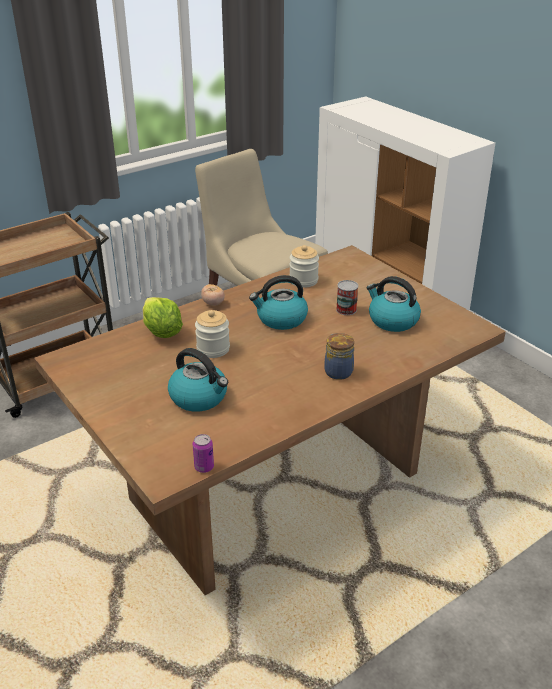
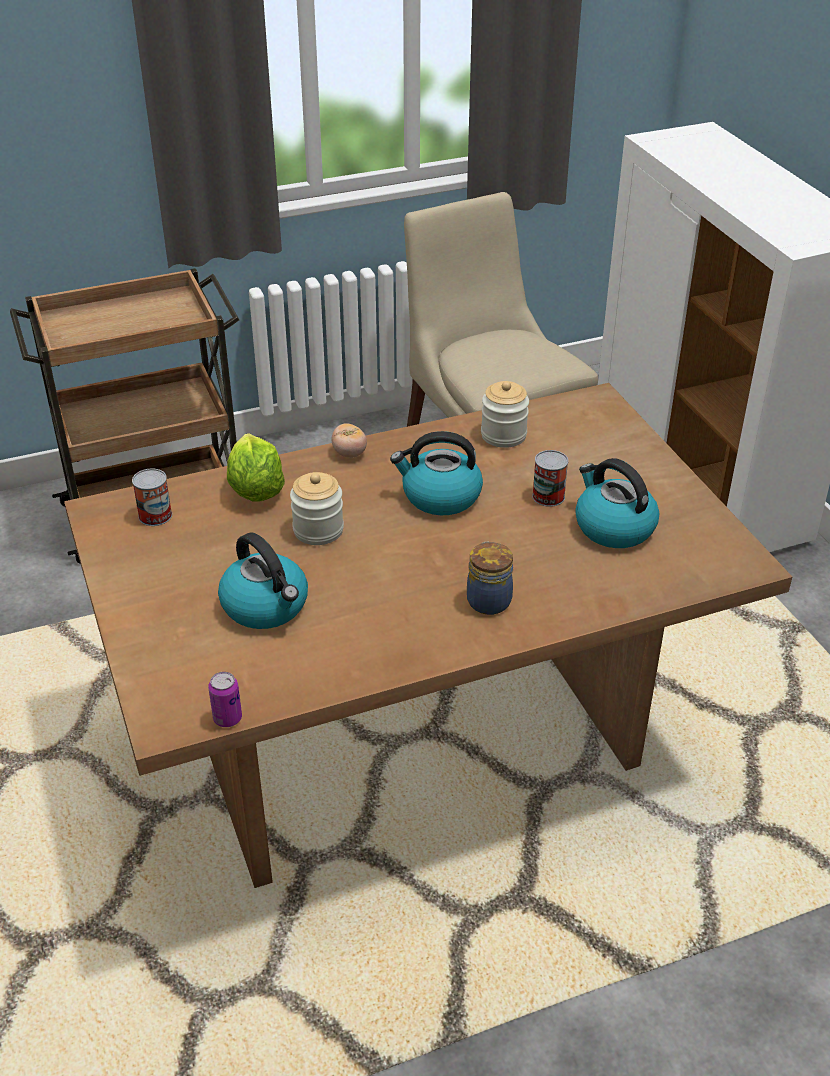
camera: 15 degrees right, 5 degrees up
none -> can [132,469,172,526]

